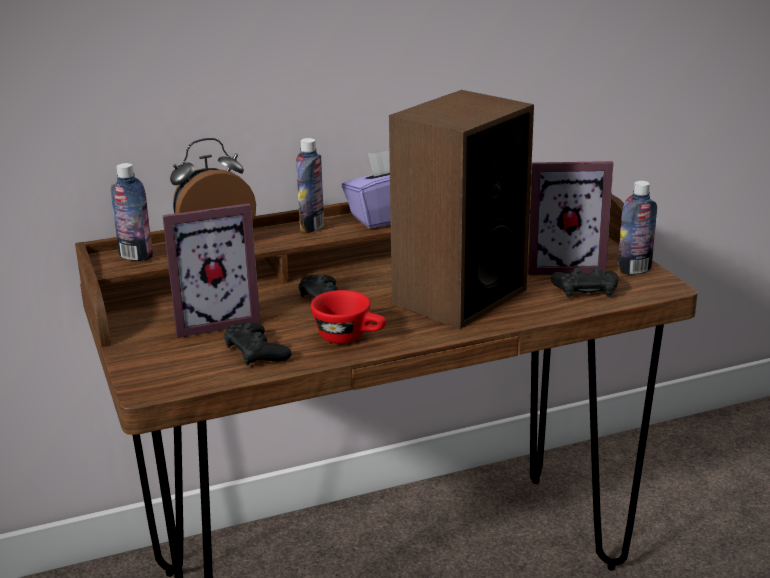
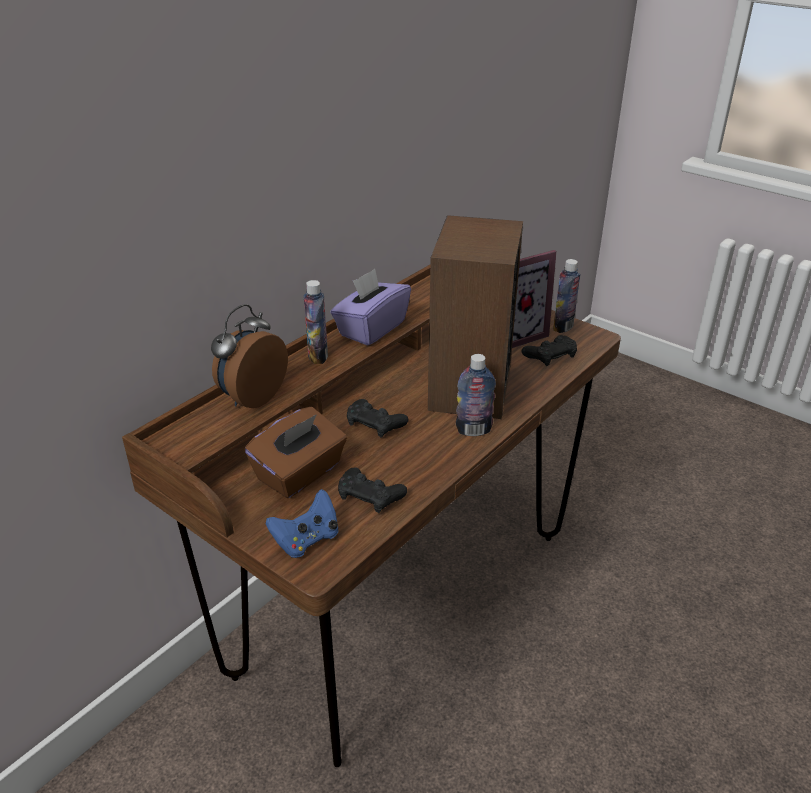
camera: 30 degrees left, 10 degrees up
bottle [111,163,153,261] -> bottle moved to [456,354,496,436]
picture frame [163,203,261,338] -> brown tissue box [244,407,347,498]
red cup [311,290,386,344] -> none
none -> blue game controller [266,489,339,558]

